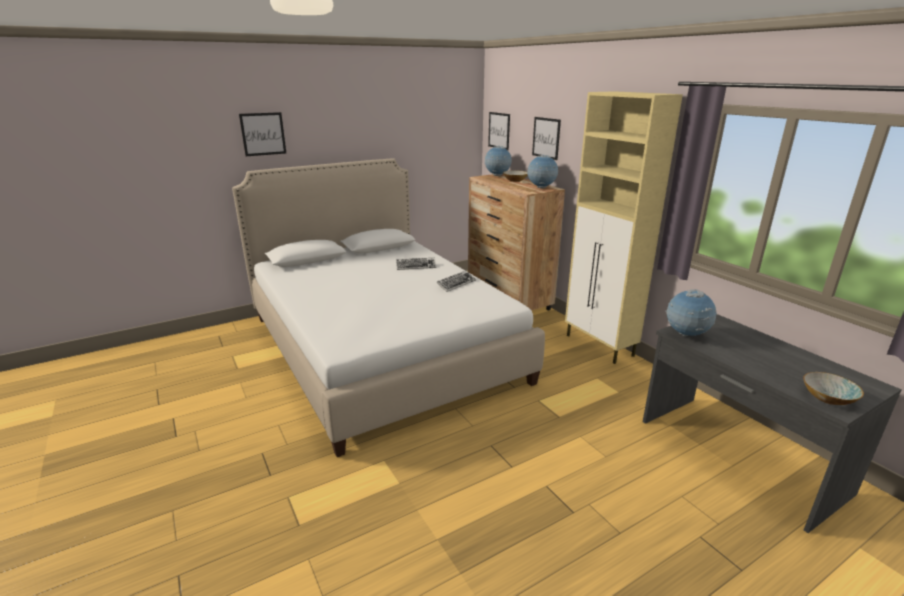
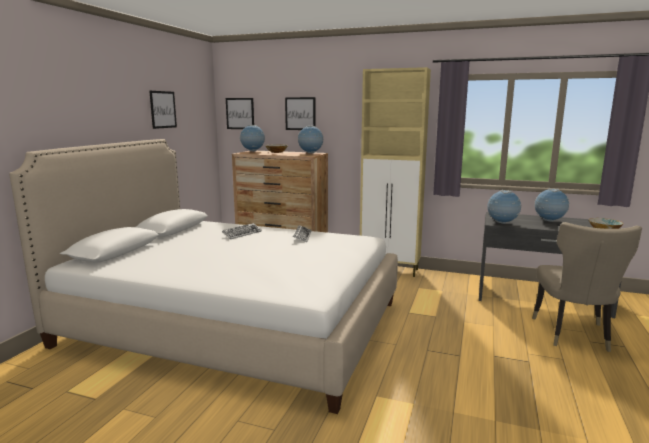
camera: 40 degrees left, 10 degrees down
picture [239,112,286,156] -> picture moved to [149,91,177,129]
none -> beige chair [532,222,642,352]
none -> globe [535,188,569,222]

